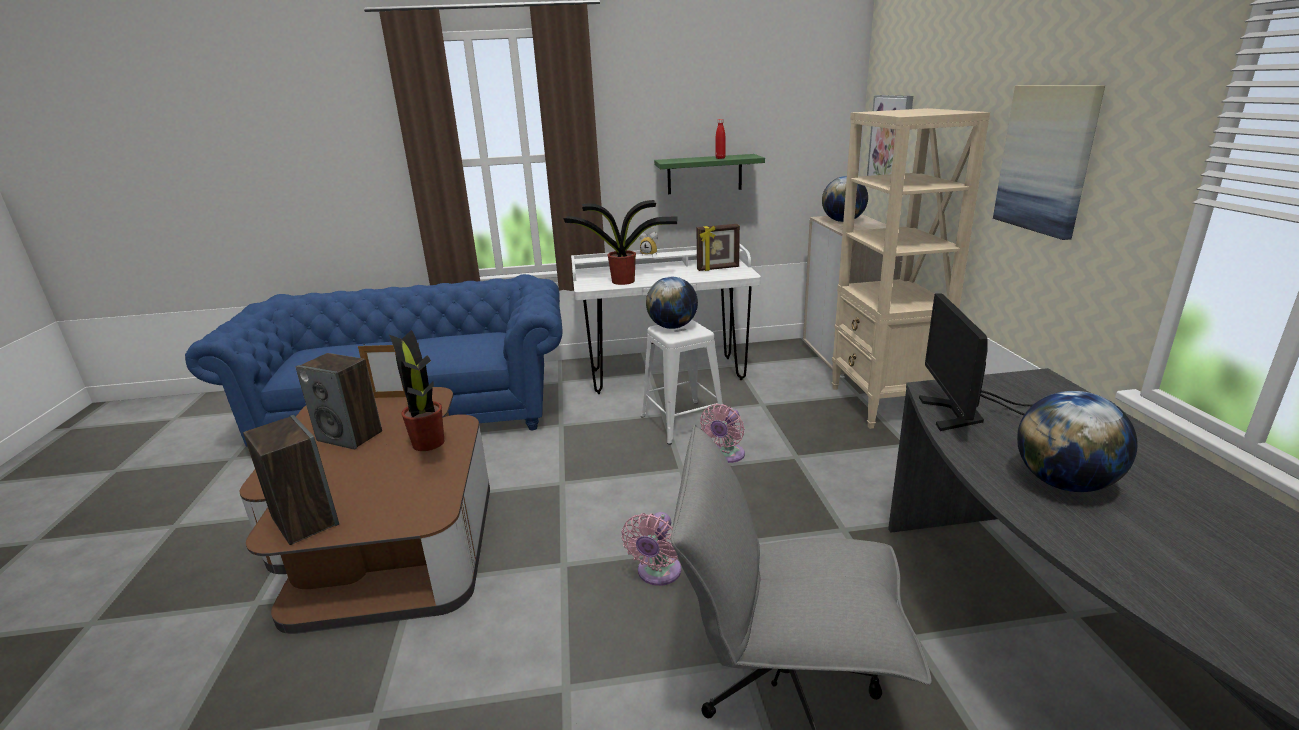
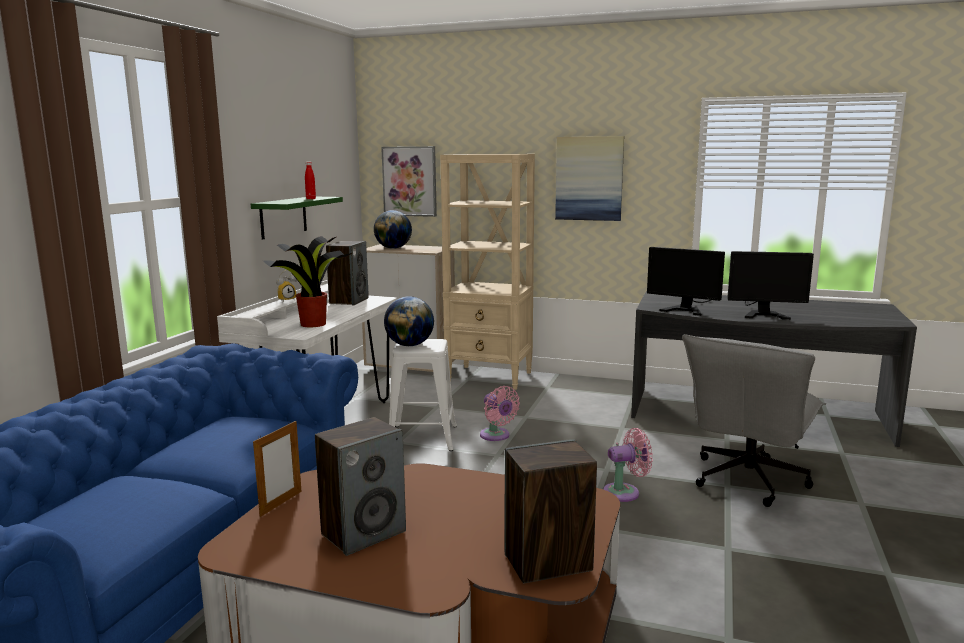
camera: 65 degrees left, 10 degrees down
potted plant [389,330,444,451] -> none
pink fan [621,512,681,586] -> pink fan turned 60 degrees counterclockwise [603,428,653,502]
picture frame [696,224,740,271] -> speaker [326,241,369,305]
globe [1017,391,1138,492] -> monitor [727,251,814,320]

